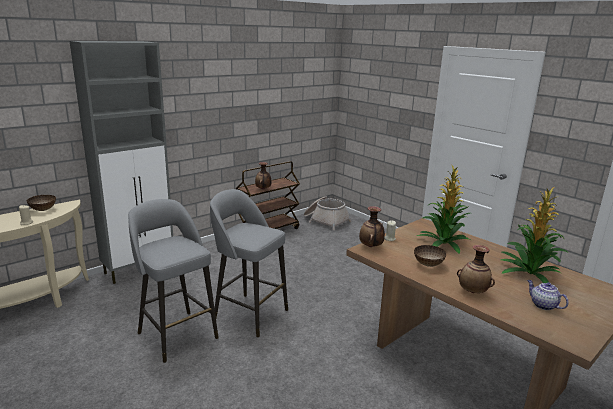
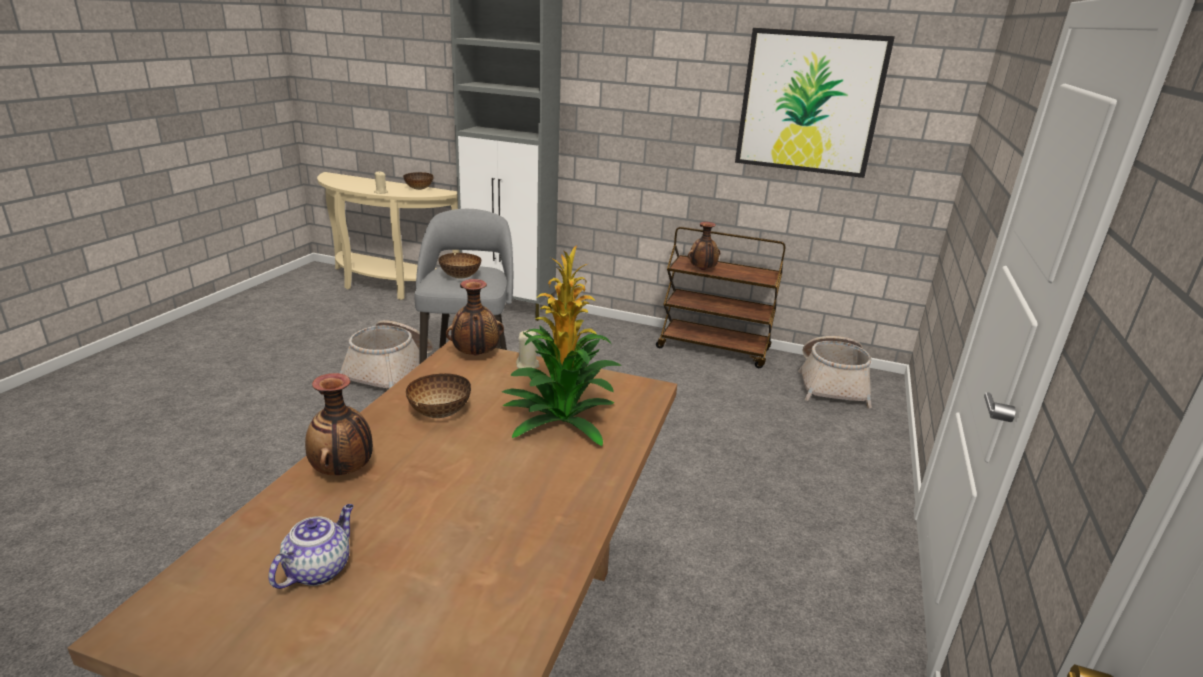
camera: 60 degrees right, 5 degrees up
grey stool [128,199,219,363] -> basket [340,320,434,389]
potted plant [501,187,569,283] -> none
none -> bowl [439,253,482,279]
none -> picture [735,28,895,178]

